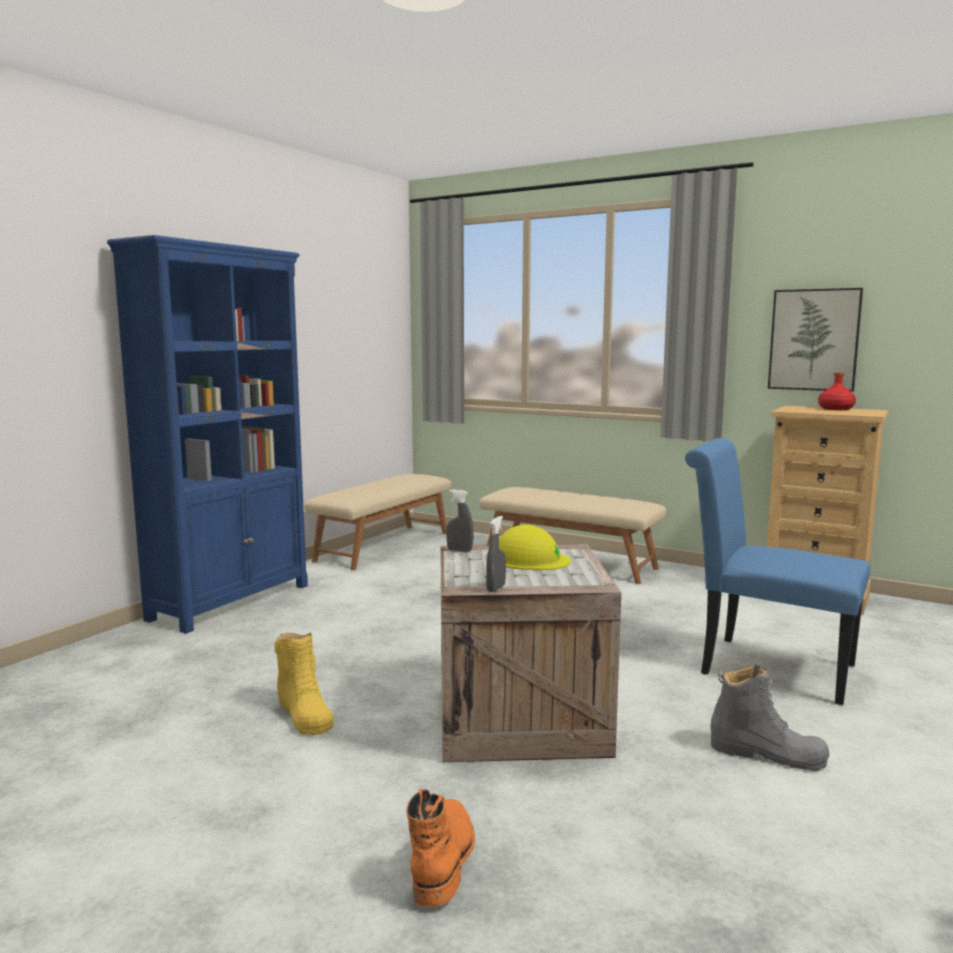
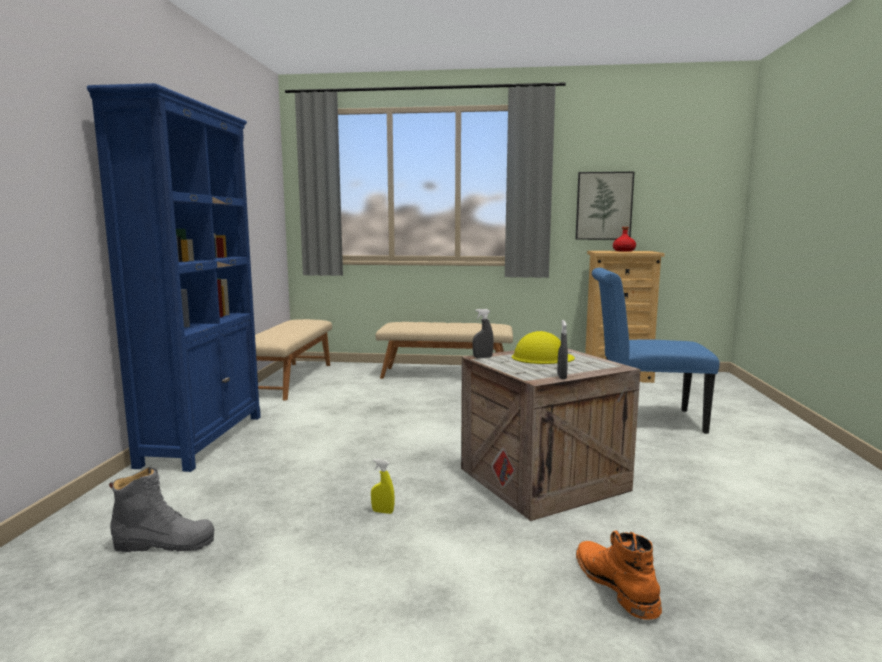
camera: 25 degrees left, 0 degrees up
yellow boot [275,633,334,735] -> yellow spray bottle [371,459,395,514]
grey boot [710,665,829,771] -> grey boot moved to [109,467,215,552]

